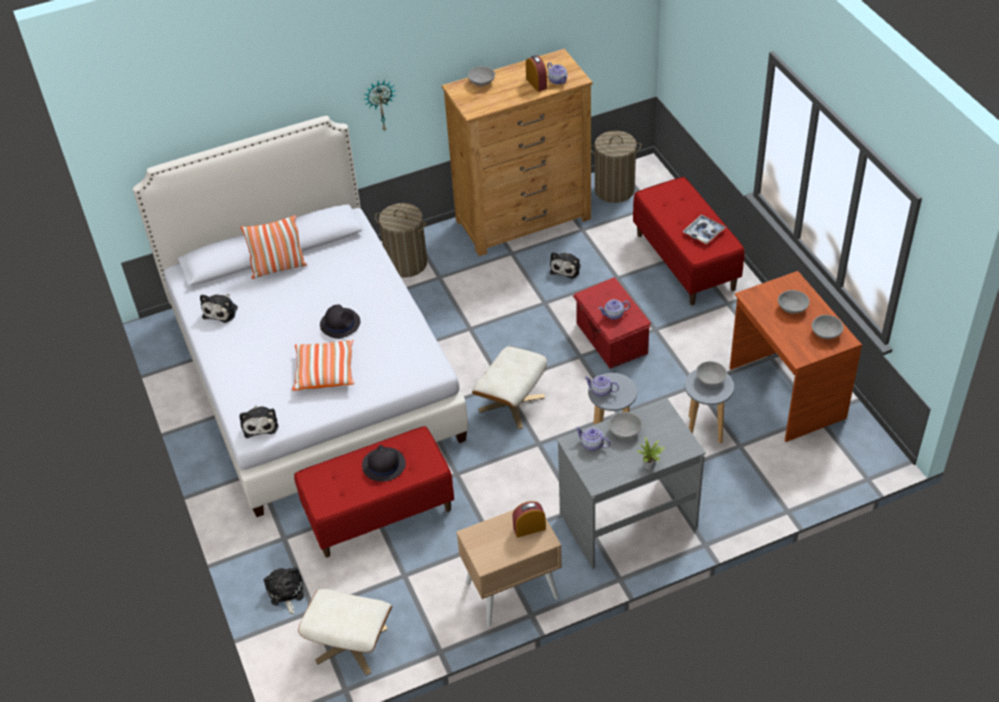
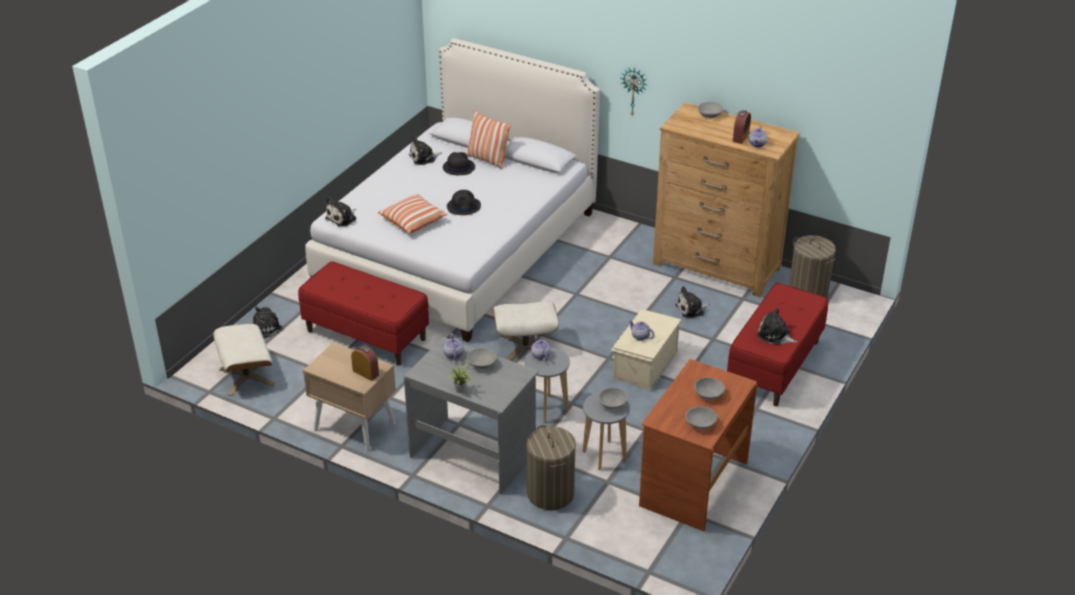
camera: 50 degrees right, 10 degrees down
black hat [362,445,406,482] -> black hat moved to [443,152,475,175]
laundry basket [375,203,427,278] -> laundry basket moved to [526,425,576,510]
red storage box [573,277,651,369] -> beige storage box [611,309,681,391]
tray [683,215,726,244] -> plush toy [757,307,797,345]

